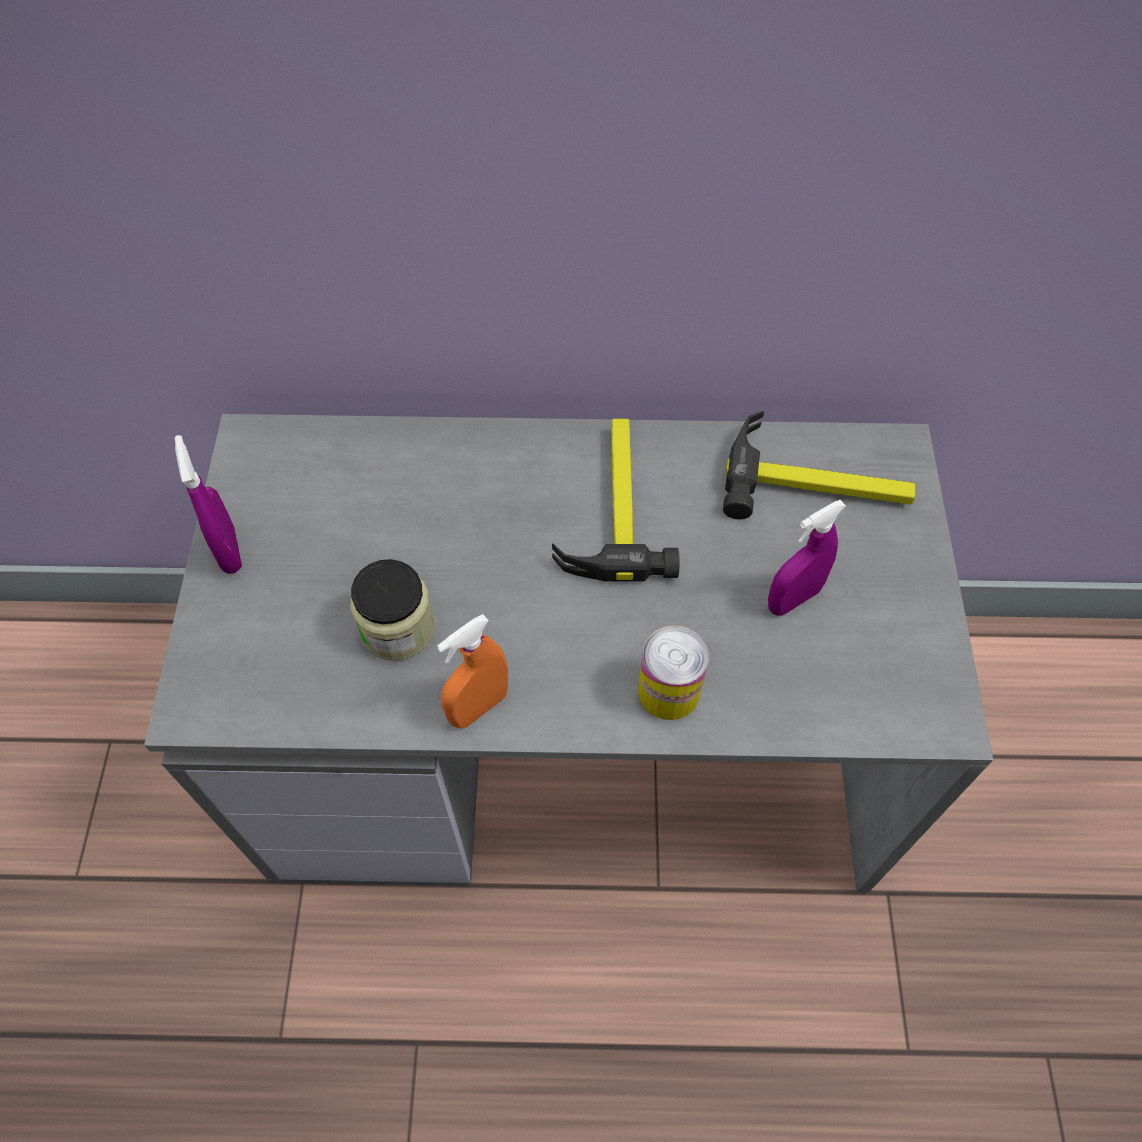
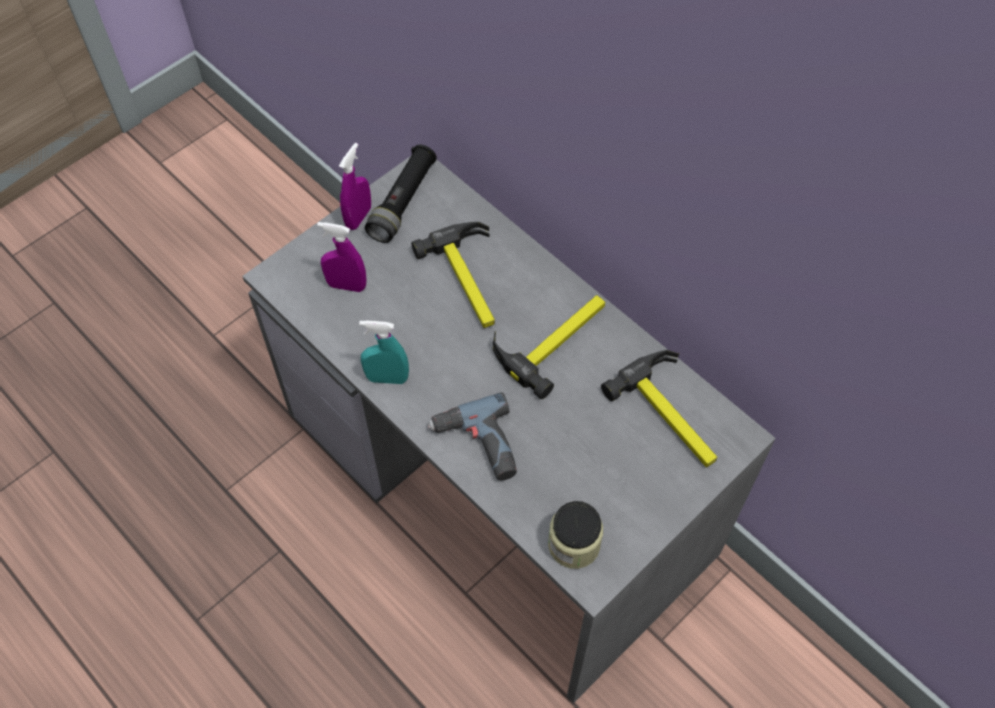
camera: 45 degrees right, 0 degrees up
jar [350,559,435,661] -> jar moved to [548,501,603,569]
orange spray bottle [437,614,508,728] -> turquoise spray bottle [359,320,409,384]
can [638,625,709,720] -> power drill [427,393,517,480]
purple spray bottle [768,500,846,616] -> purple spray bottle moved to [317,222,367,292]
none -> black flashlight [365,144,437,243]
none -> hammer [411,222,495,328]

